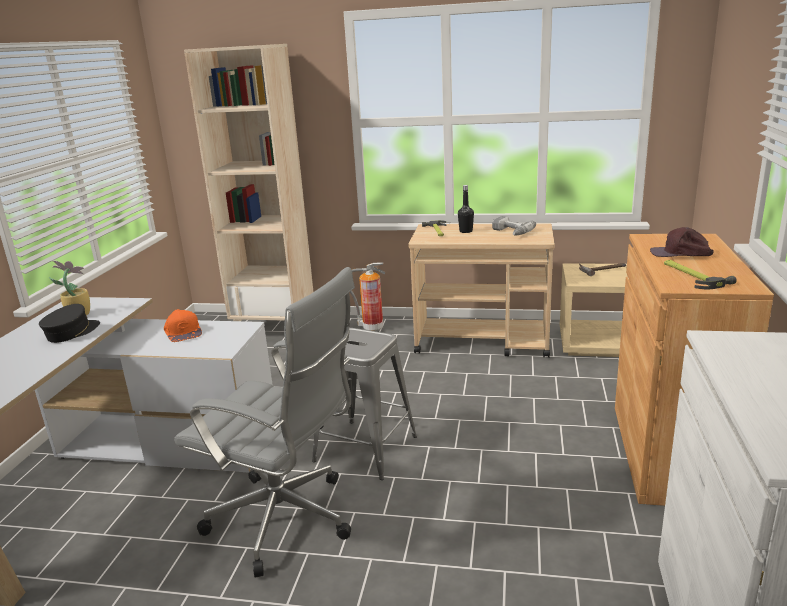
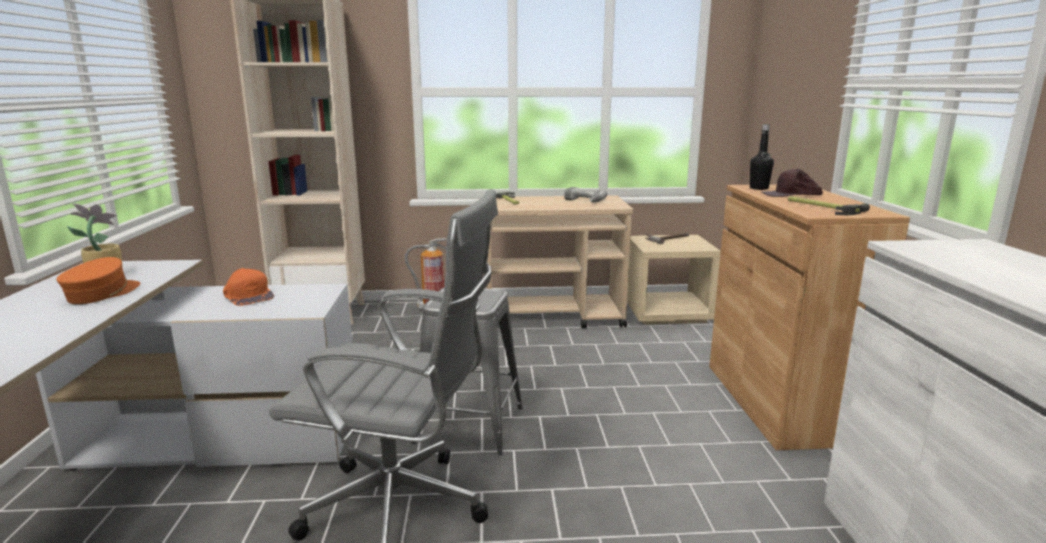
camera: 15 degrees left, 5 degrees down
black cap [39,304,100,343] -> orange cap [56,257,140,304]
black bottle [458,185,474,233] -> black bottle moved to [750,124,774,190]

